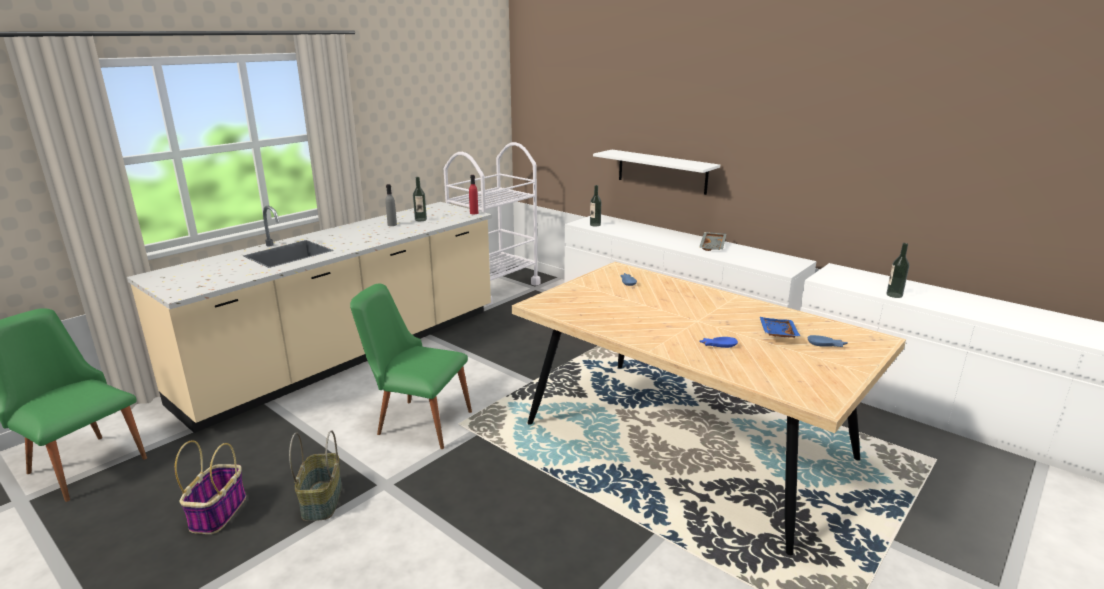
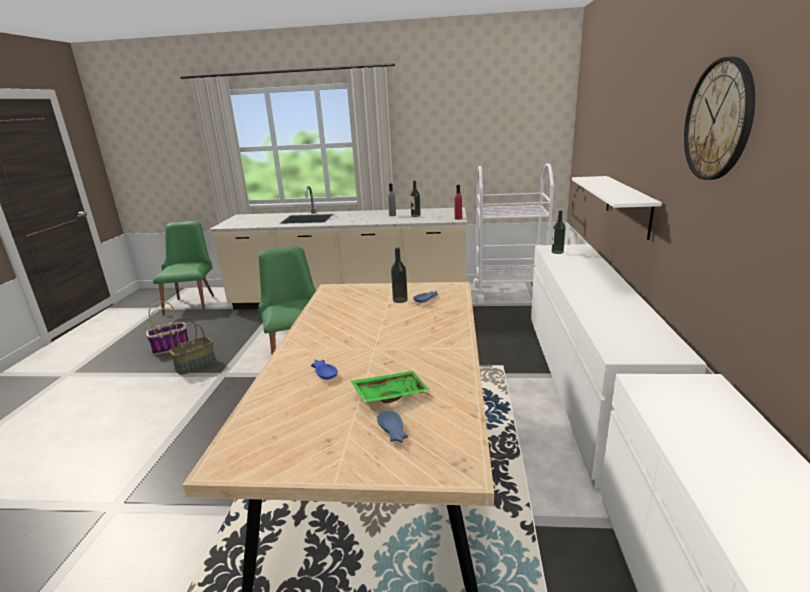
camera: 55 degrees right, 0 degrees up
grey tray [699,232,727,251] -> none
blue tray [760,317,801,338] -> green tray [351,371,430,403]
bottle [886,243,909,298] -> bottle moved to [391,248,408,303]
none -> wall clock [684,57,755,180]

